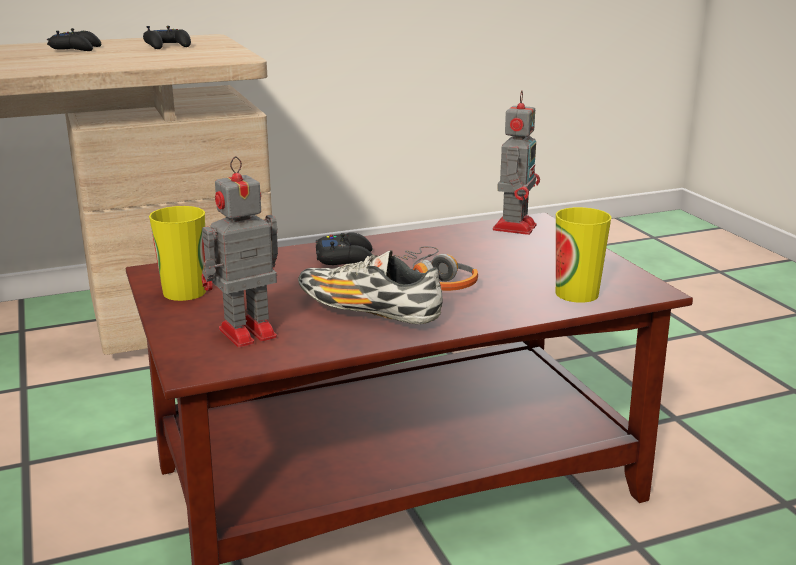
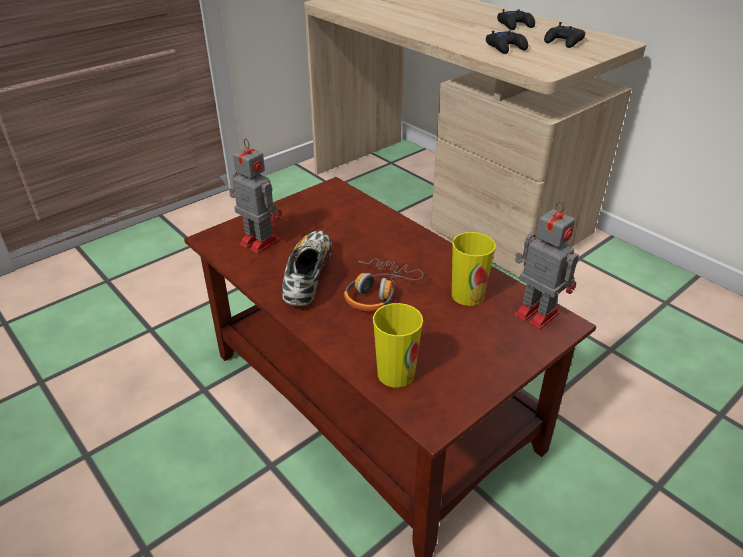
camera: 70 degrees right, 15 degrees up
cup [149,206,206,301] -> cup moved to [452,232,496,306]
black game controller [316,233,373,265] -> black game controller moved to [486,30,528,54]
toy robot [493,90,540,235] -> toy robot turned 135 degrees counterclockwise [515,201,579,329]

